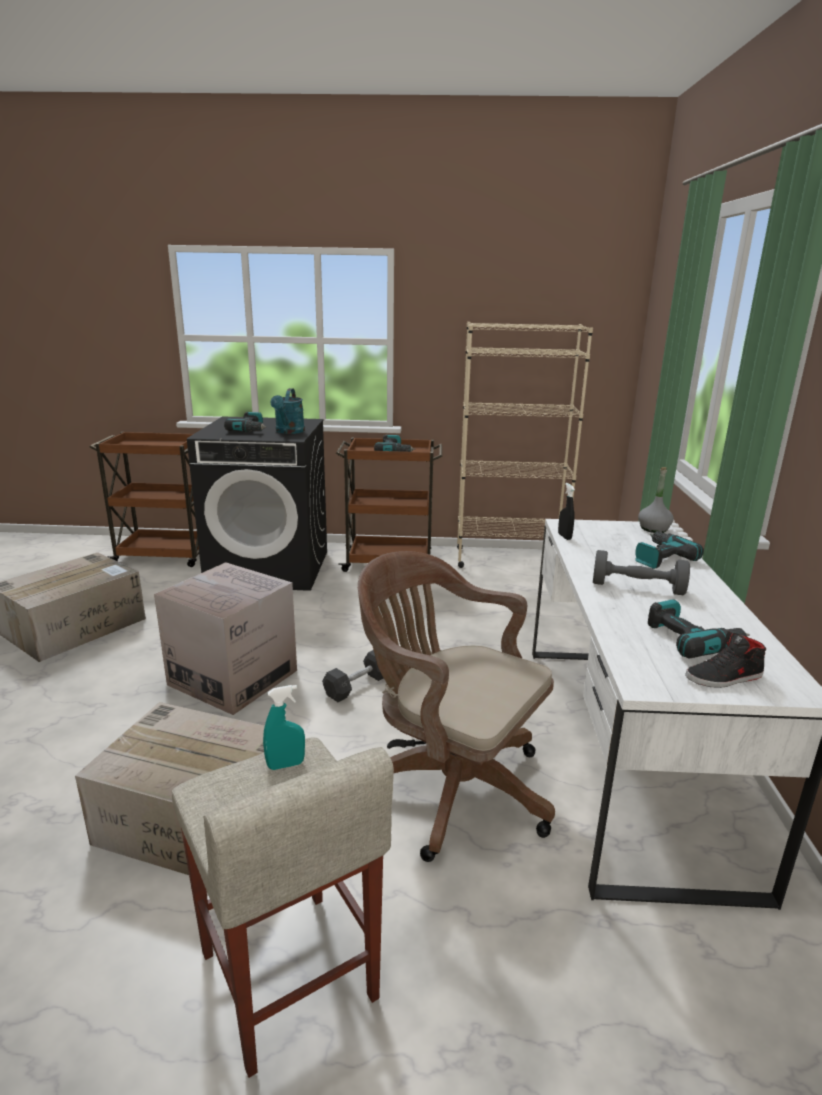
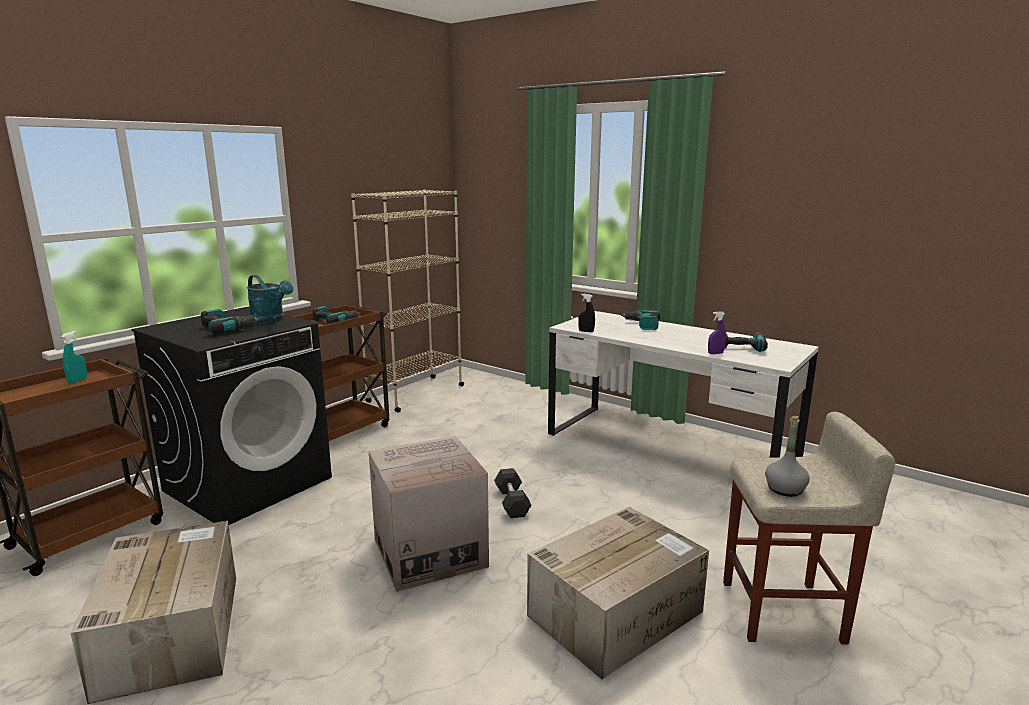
camera: 55 degrees left, 5 degrees down
turquoise spray bottle [263,685,305,770] -> turquoise spray bottle moved to [61,331,87,384]
brown office chair [358,551,555,862] -> none
grey dumbbell [593,550,690,595] -> none
grey bottle [638,467,674,533] -> grey bottle moved to [765,416,810,497]
black shoe [685,631,766,688] -> none
none -> purple spray bottle [708,311,726,354]

